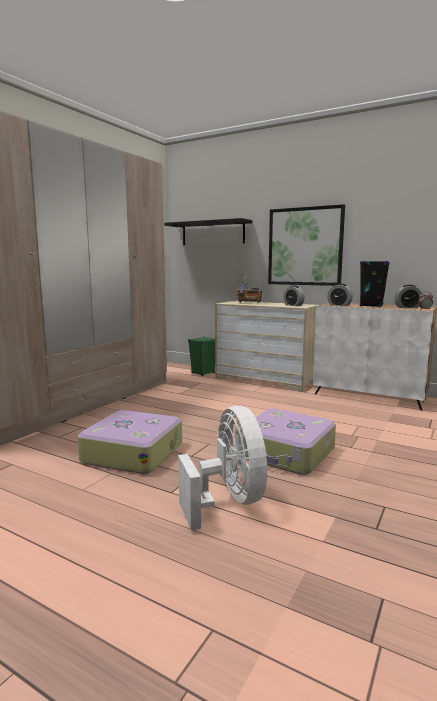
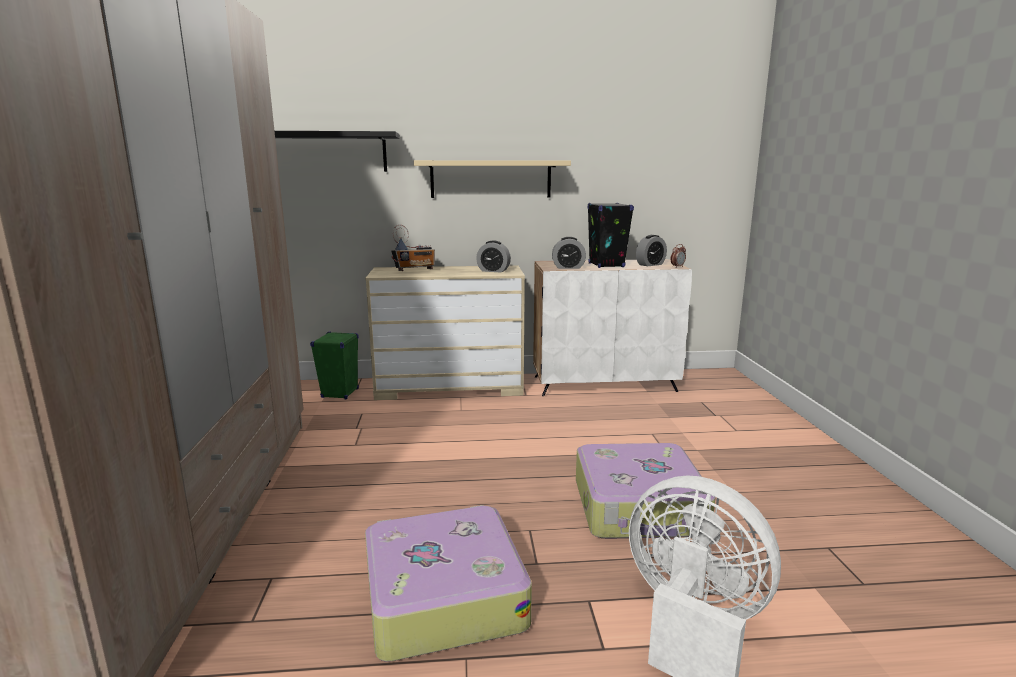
camera: 35 degrees left, 5 degrees up
picture [268,204,345,286] -> beige shelf [414,160,571,198]

